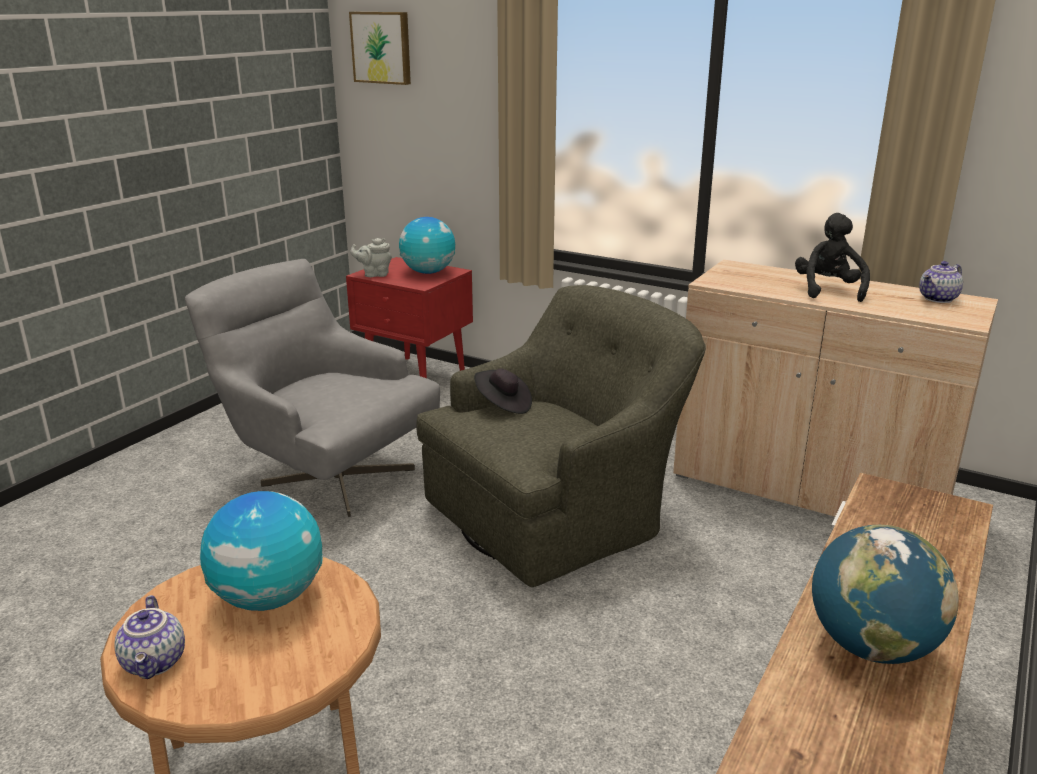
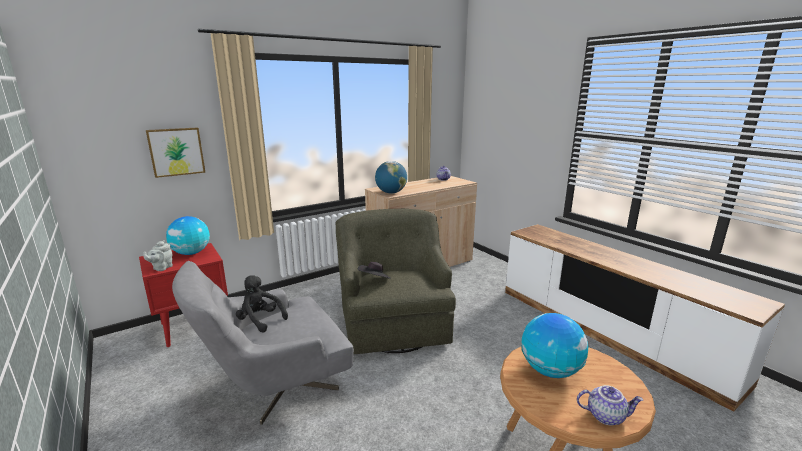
camera: 65 degrees left, 5 degrees down
picture [349,12,411,85] -> picture moved to [146,127,206,178]
black plush toy [795,213,870,302] -> black plush toy moved to [236,275,288,332]
globe [812,525,959,664] -> globe moved to [375,161,407,194]

